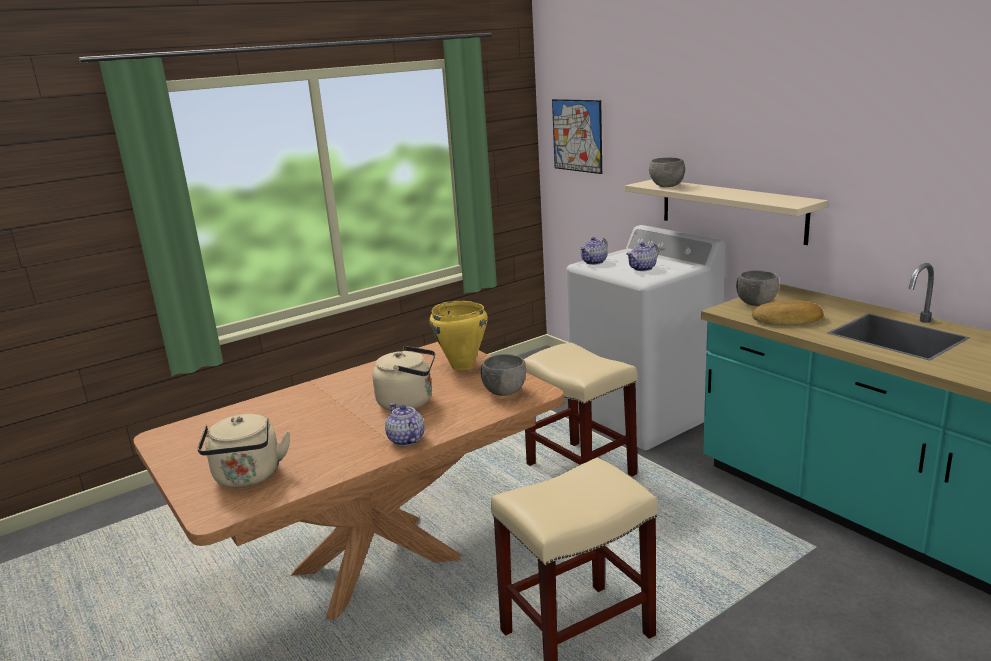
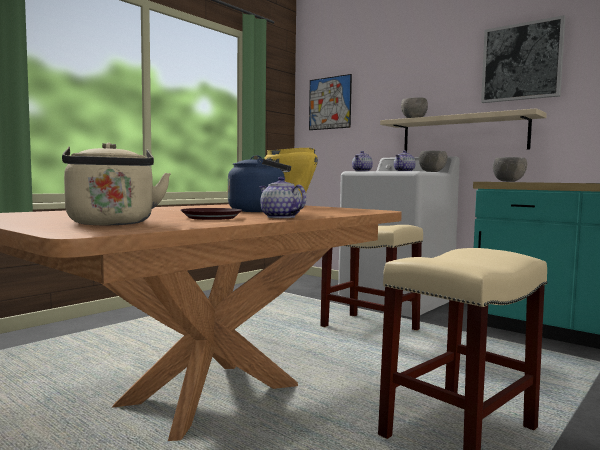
camera: 15 degrees left, 15 degrees down
beige kettle [372,346,435,411] -> blue kettle [228,155,291,212]
grey bowl [481,354,526,396] -> grey bowl moved to [419,151,447,172]
bread [752,300,824,325] -> none
none -> brown plate [181,208,242,220]
none -> picture [481,15,566,103]

